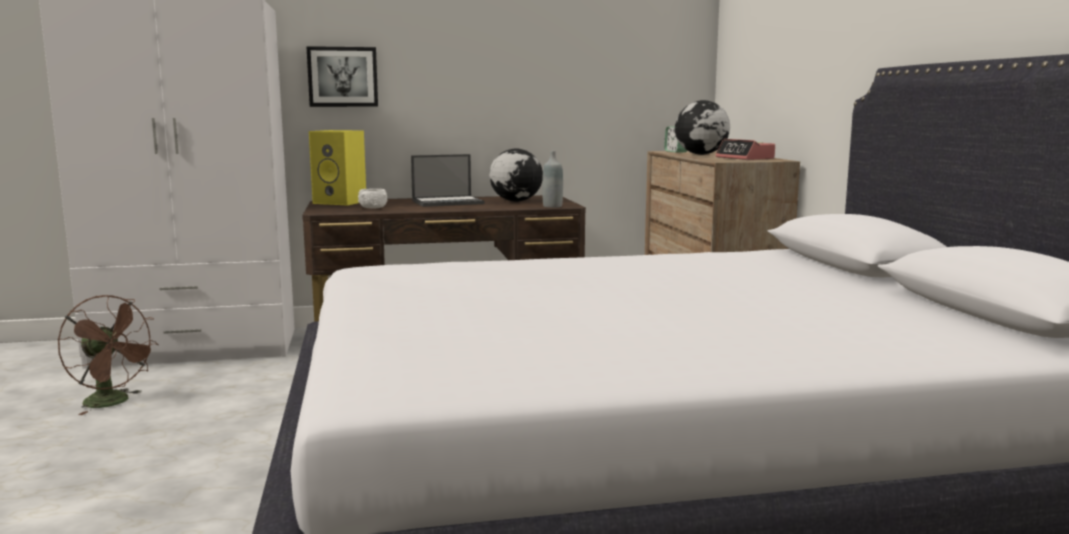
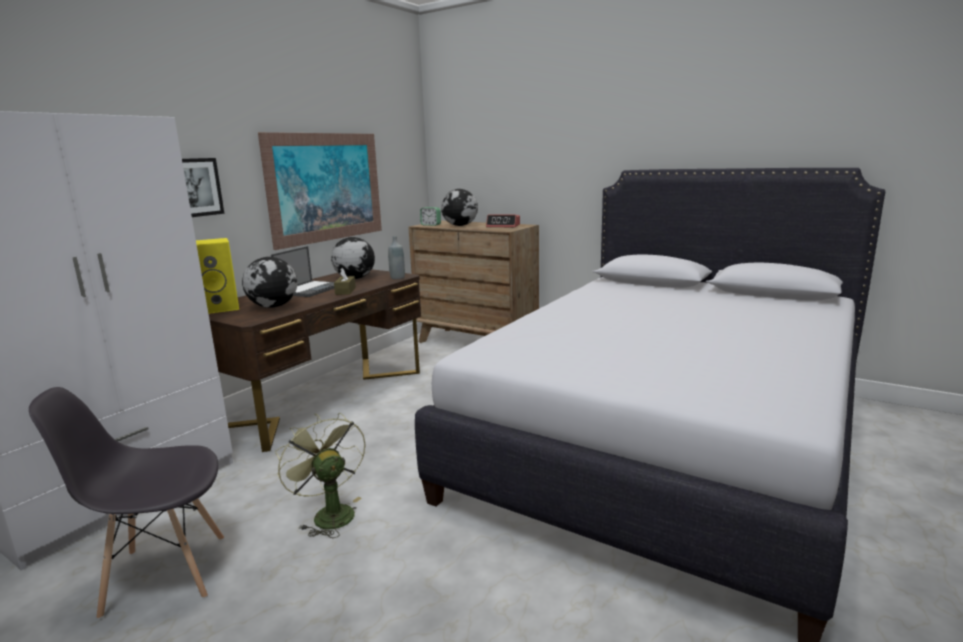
camera: 45 degrees left, 5 degrees up
brown fan [58,295,158,415] -> grey chair [29,387,224,619]
white bowl [358,189,387,209] -> globe [242,257,297,308]
none -> picture [258,132,382,250]
none -> green fan [275,413,366,538]
none -> brown tissue box [334,268,356,295]

